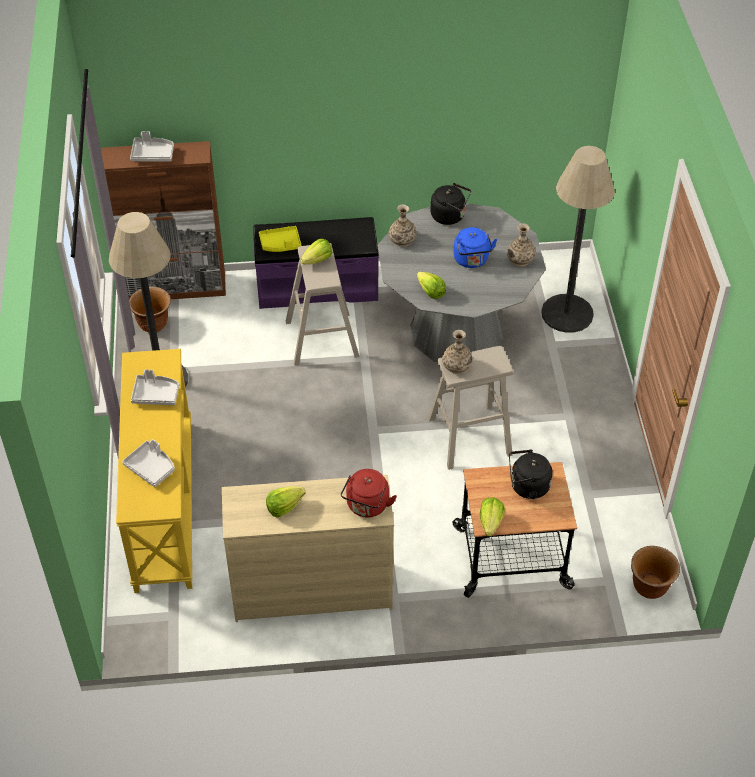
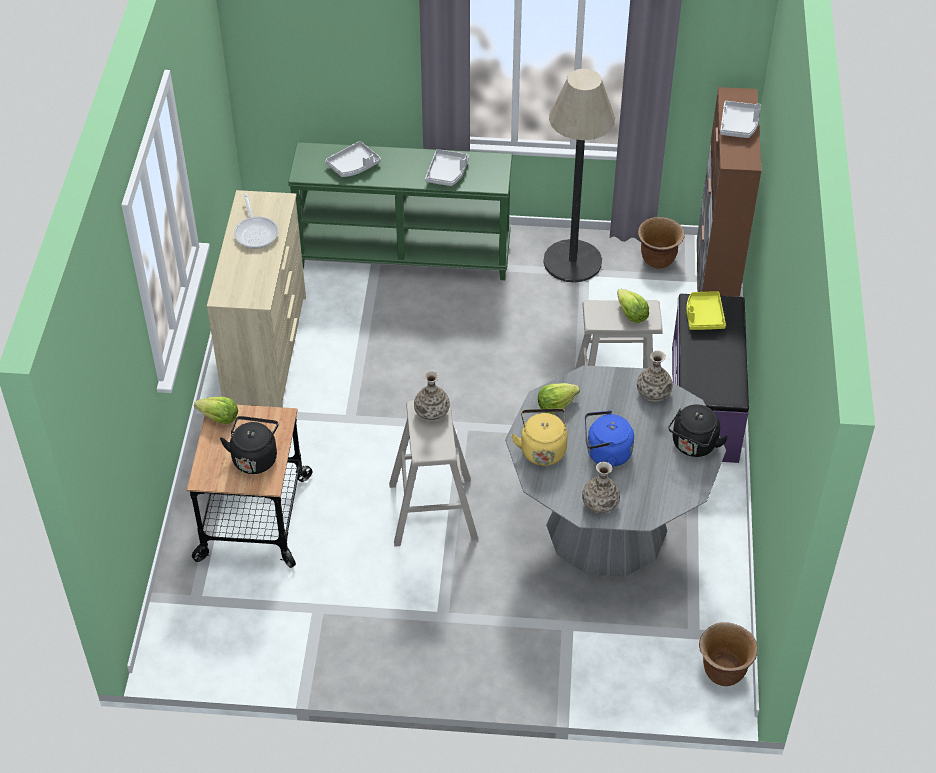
camera: 100 degrees right, 0 degrees up
yellow console table [116,349,192,593] -> green console table [288,142,512,280]
lettuce [266,486,306,517] -> frying pan [234,194,279,249]
red kettle [341,469,397,517] -> none
floor lamp [541,146,615,333] -> none
brown planter [631,546,680,599] -> brown planter moved to [699,622,758,686]
none -> yellow kettle [511,408,568,466]

